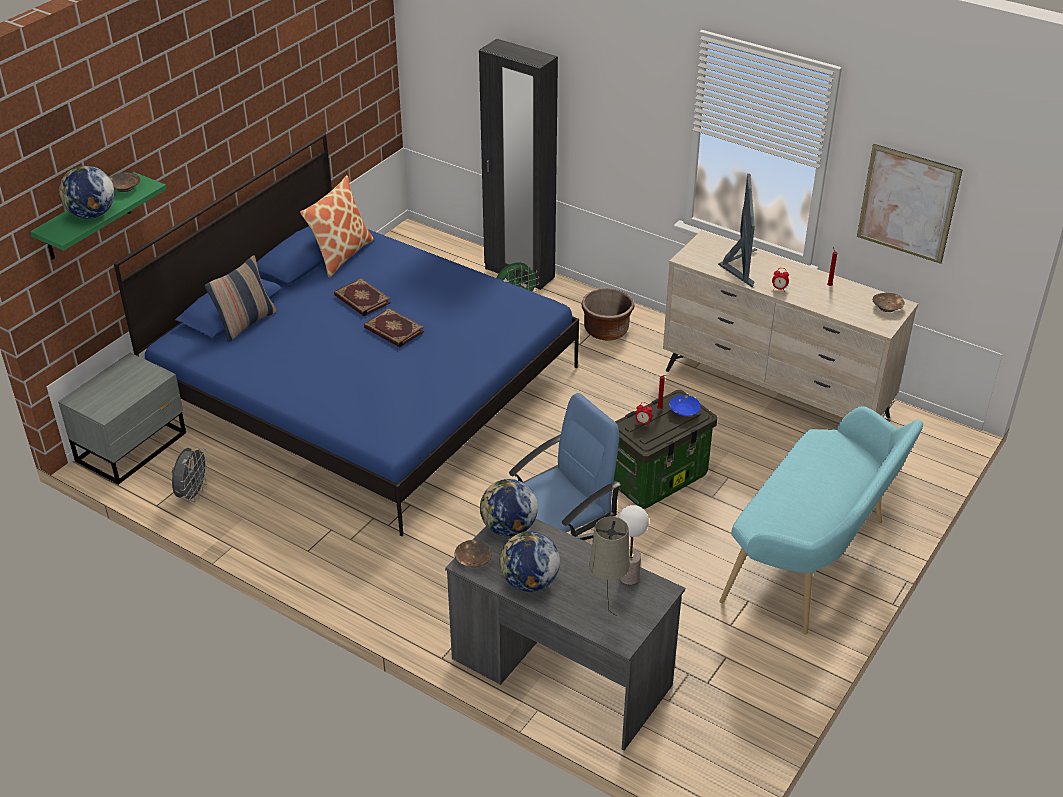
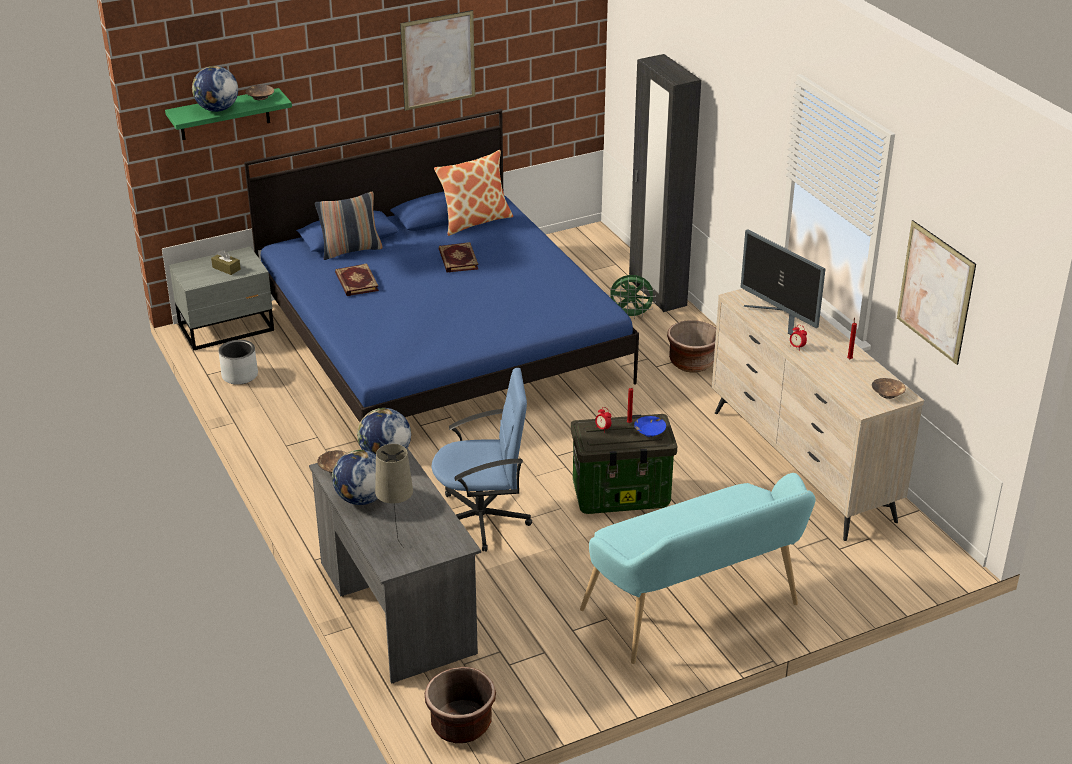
camera: 30 degrees right, 5 degrees down
grey fan [172,447,209,502] -> grey planter [219,340,258,385]
book [364,308,424,347] -> book moved to [335,264,379,296]
table lamp [618,505,649,585] -> none
monitor [718,174,757,288] -> monitor turned 105 degrees clockwise [741,229,825,335]
none -> brown tissue box [211,250,241,275]
none -> picture [400,10,475,111]
none -> brown planter [425,667,496,743]

